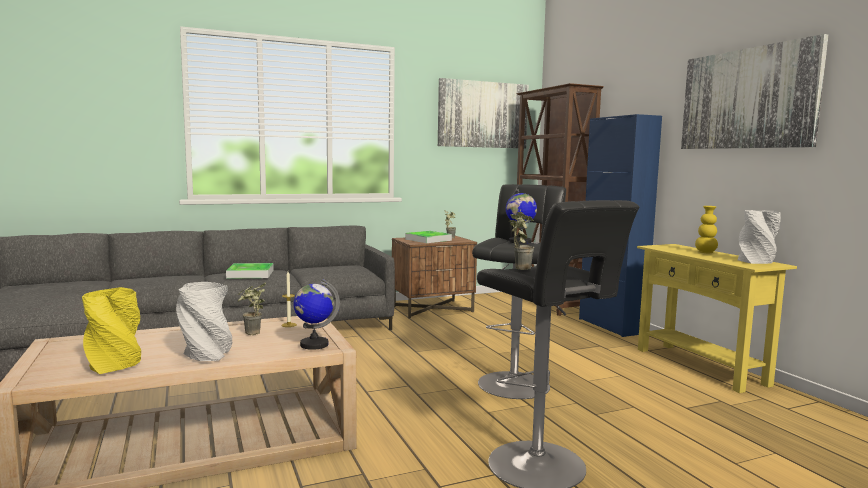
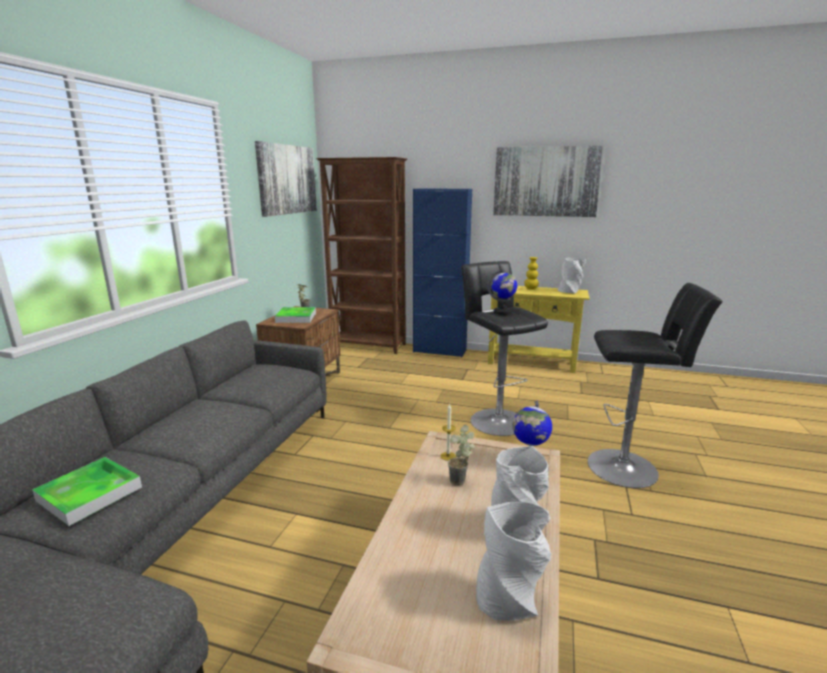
camera: 50 degrees left, 10 degrees up
yellow vase [82,287,141,374] -> grey vase [476,502,551,621]
tray [226,263,274,279] -> tray moved to [32,457,142,526]
potted plant [508,212,534,270] -> none

